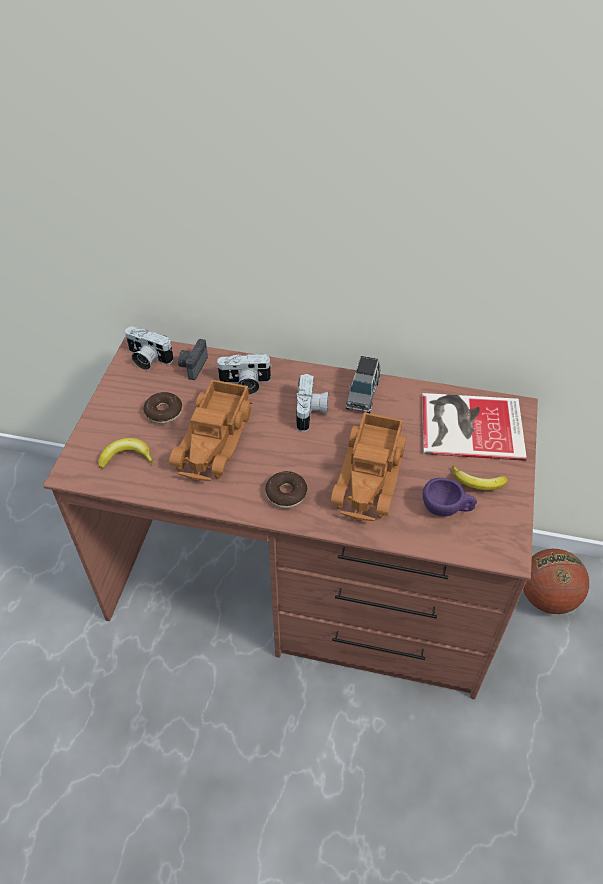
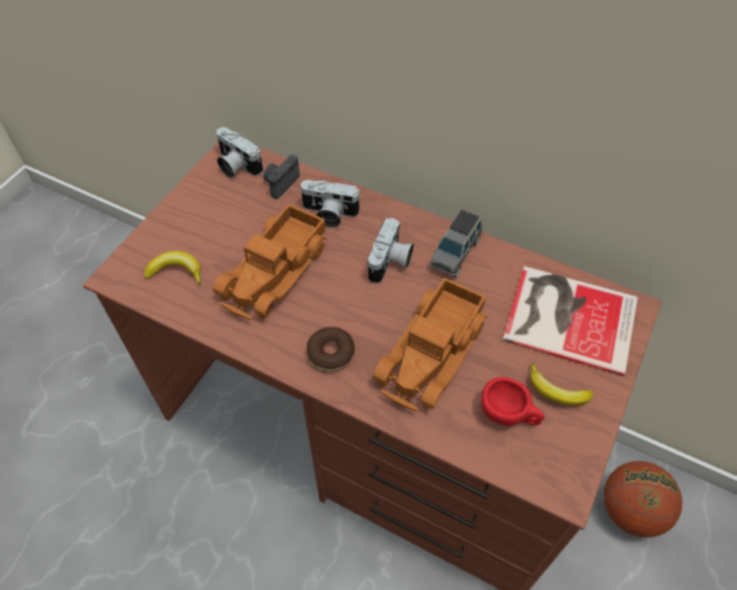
camera: 15 degrees right, 5 degrees up
donut [143,392,183,424] -> none
purple cup [423,478,477,516] -> red cup [481,377,544,426]

